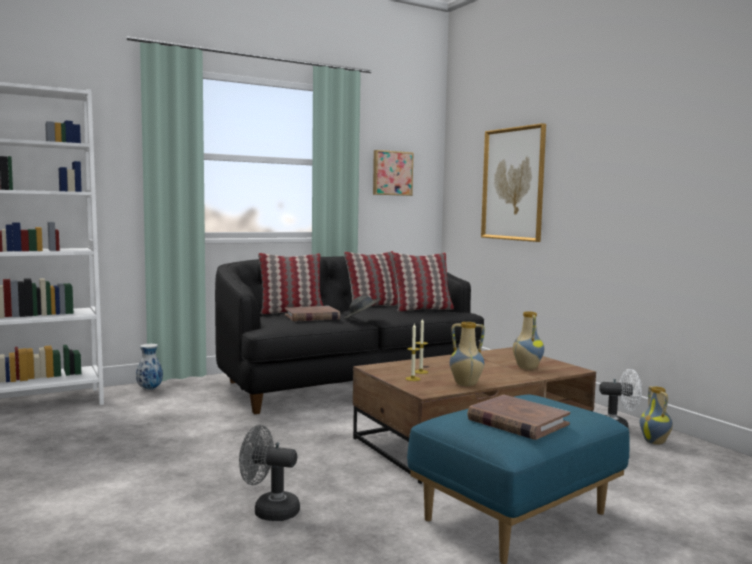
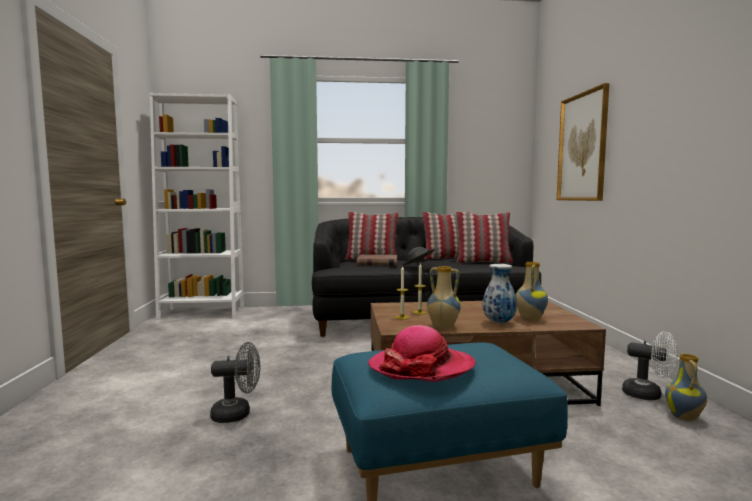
camera: 25 degrees right, 0 degrees up
vase [136,344,163,390] -> vase moved to [483,264,517,324]
grey fan [239,425,300,521] -> grey fan turned 135 degrees clockwise [210,342,260,423]
picture [373,150,414,196] -> none
brown book [467,395,570,440] -> hat [368,325,476,382]

